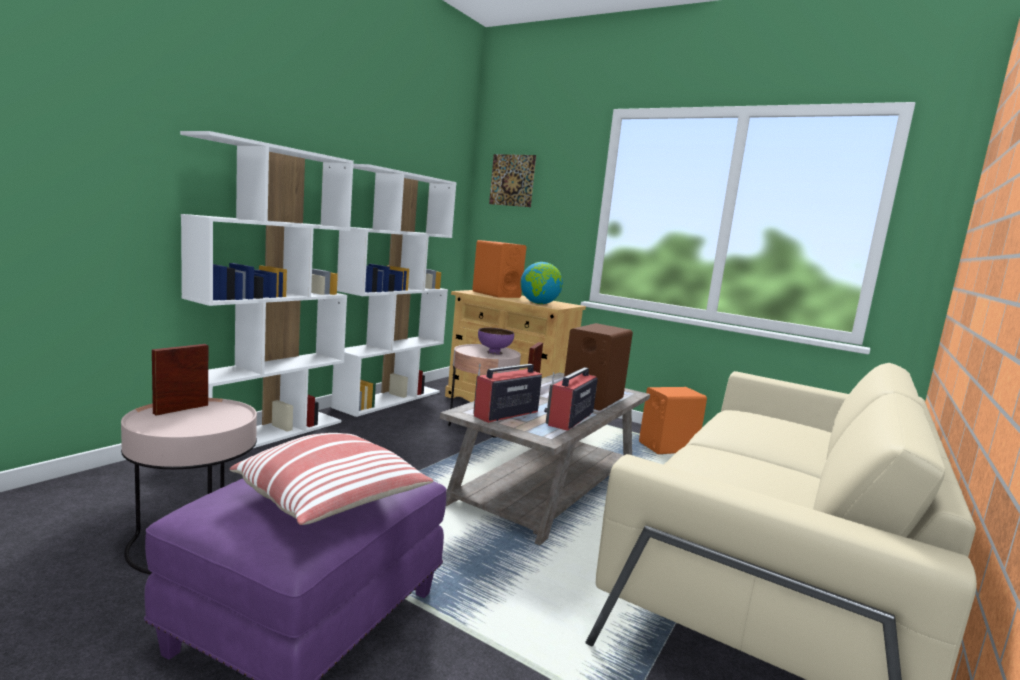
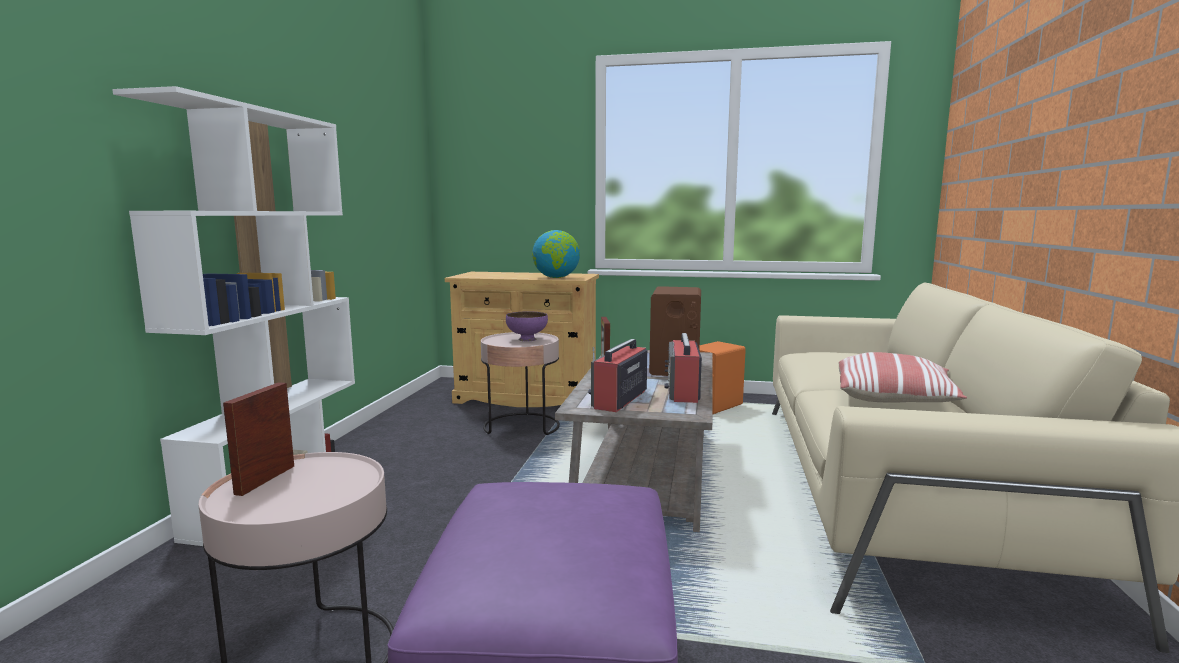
camera: 20 degrees left, 0 degrees up
pillow [230,433,433,525] -> pillow moved to [838,352,967,403]
white bookcase [331,164,457,417] -> none
orange speaker [472,240,526,298] -> none
picture [489,154,536,207] -> none

